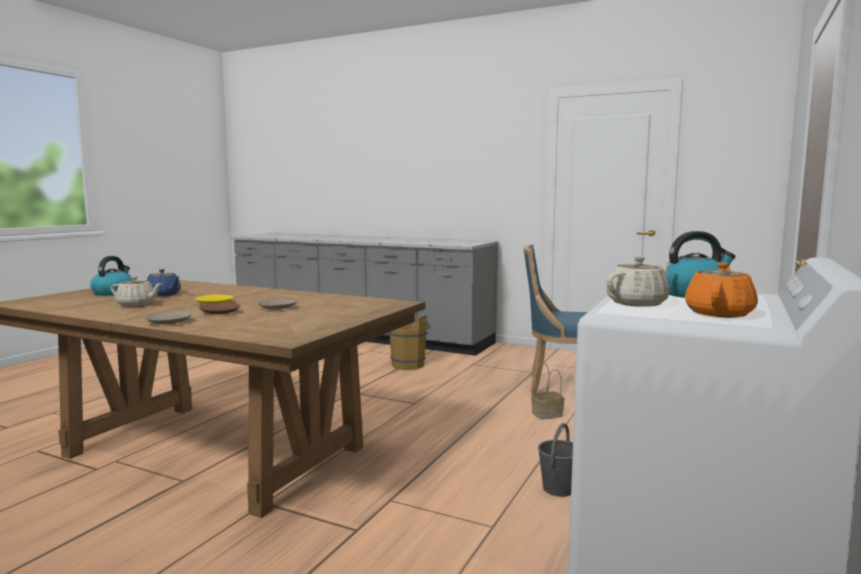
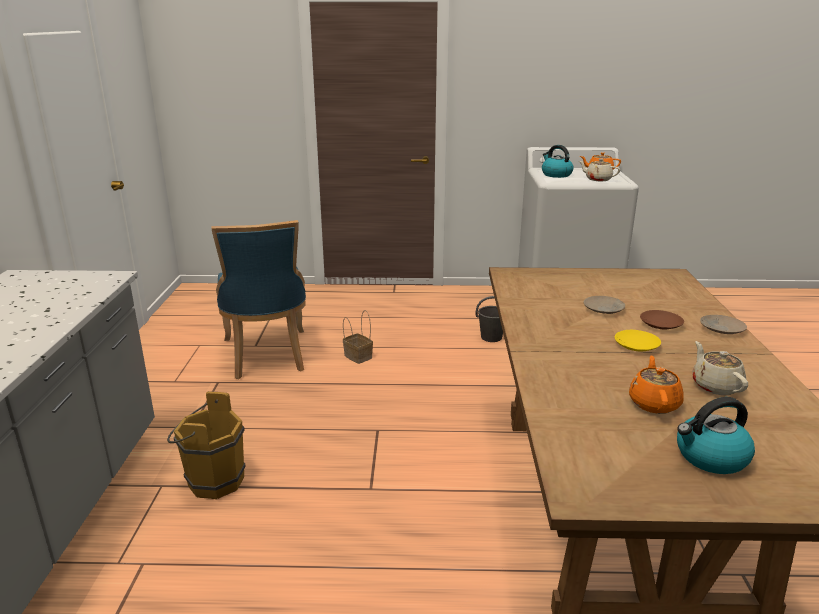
camera: 115 degrees left, 15 degrees up
blue teapot [147,269,181,296] -> orange teapot [629,355,683,414]

